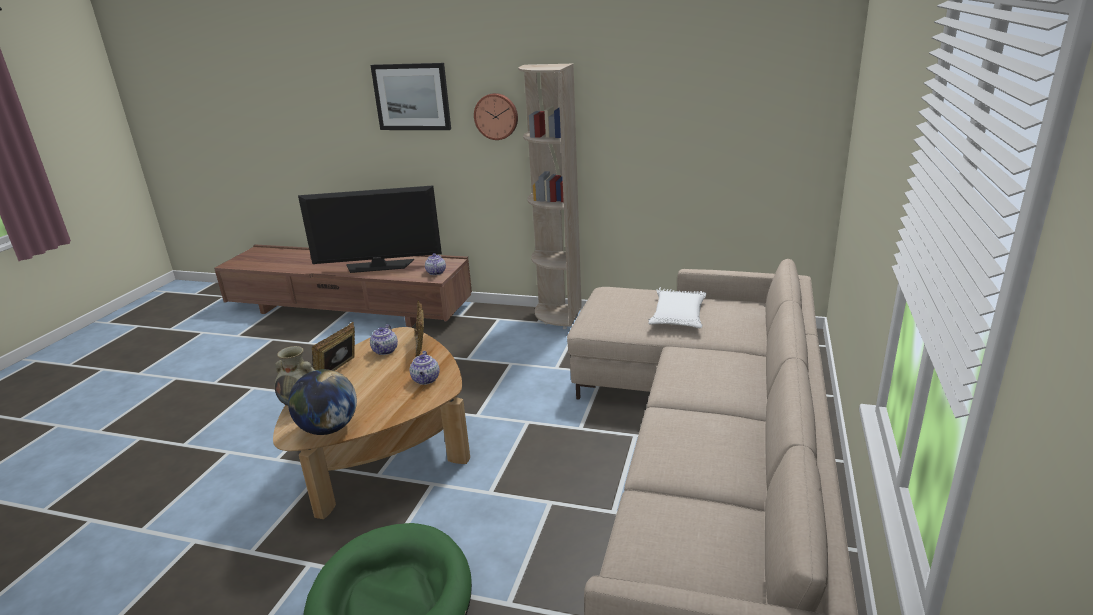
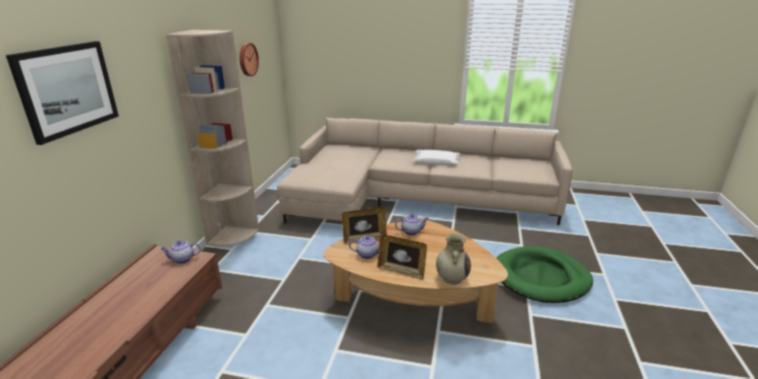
camera: 95 degrees left, 0 degrees up
globe [288,369,357,435] -> none
television [298,185,442,273] -> none
wall clock [474,93,518,140] -> wall clock moved to [240,43,259,76]
white pillow [648,287,707,329] -> white pillow moved to [413,149,460,165]

